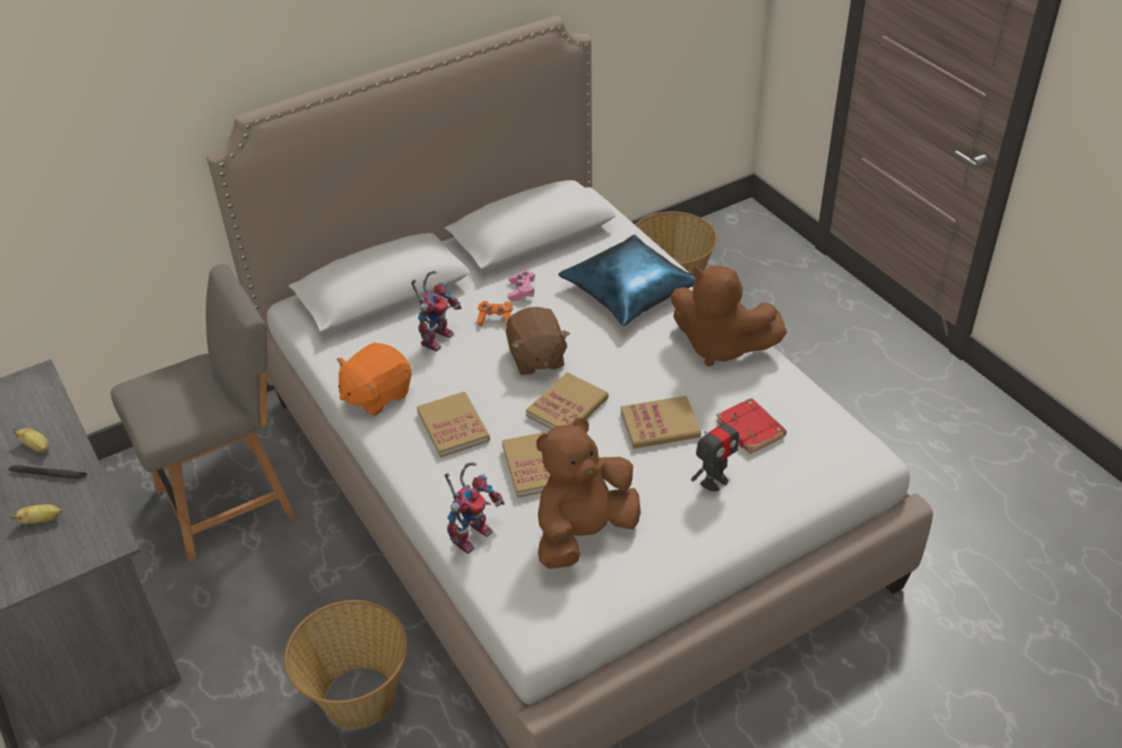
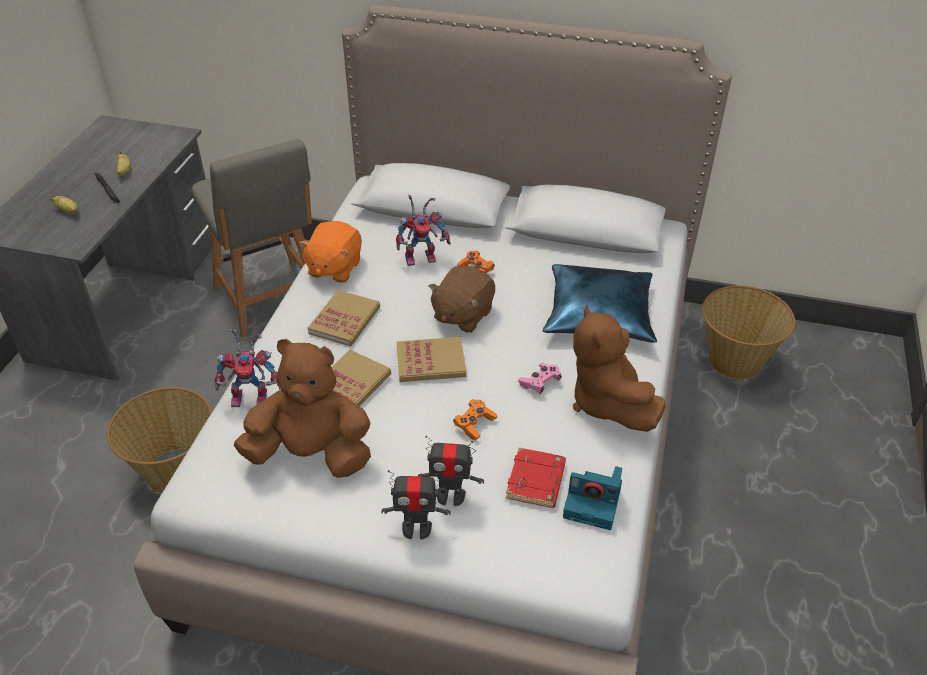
camera: 45 degrees right, 0 degrees up
grey chair [111,264,296,563] -> grey chair turned 45 degrees clockwise [191,139,312,338]
orange plush toy [337,343,412,416] -> orange plush toy turned 75 degrees counterclockwise [298,221,362,283]
pink game controller [507,271,535,301] -> pink game controller moved to [518,363,562,394]
book [621,396,701,449] -> orange game controller [453,399,497,440]
none -> toy robot [381,470,451,540]
none -> camera [563,466,622,530]

